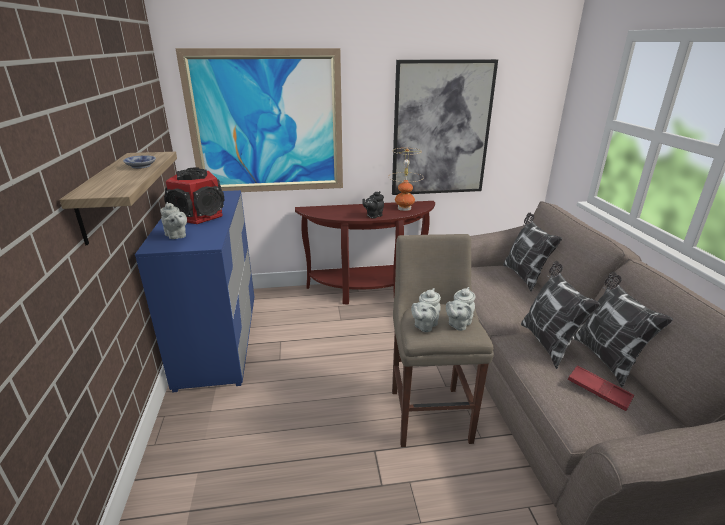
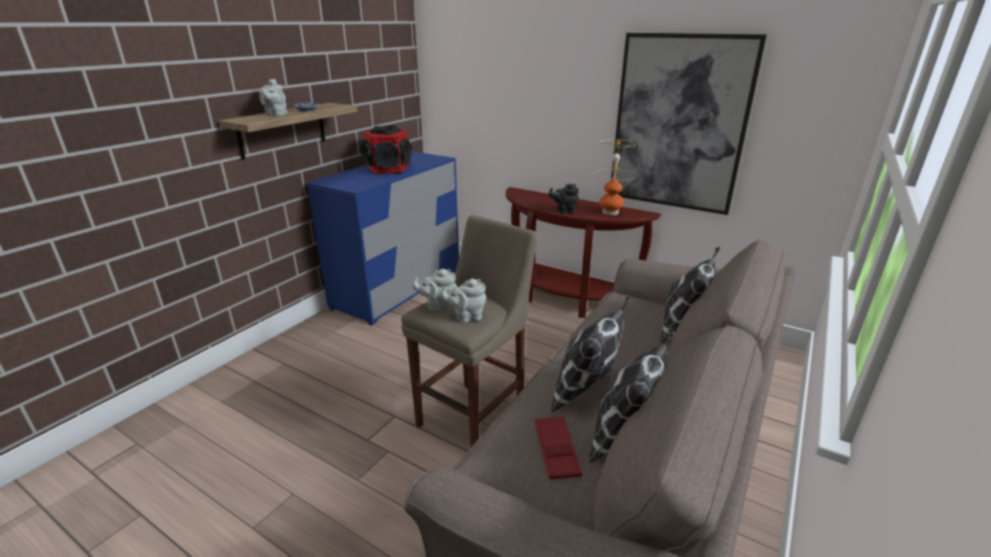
camera: 40 degrees right, 0 degrees up
grey teapot [160,202,187,239] -> grey teapot moved to [259,79,287,116]
picture [175,48,343,192] -> none

